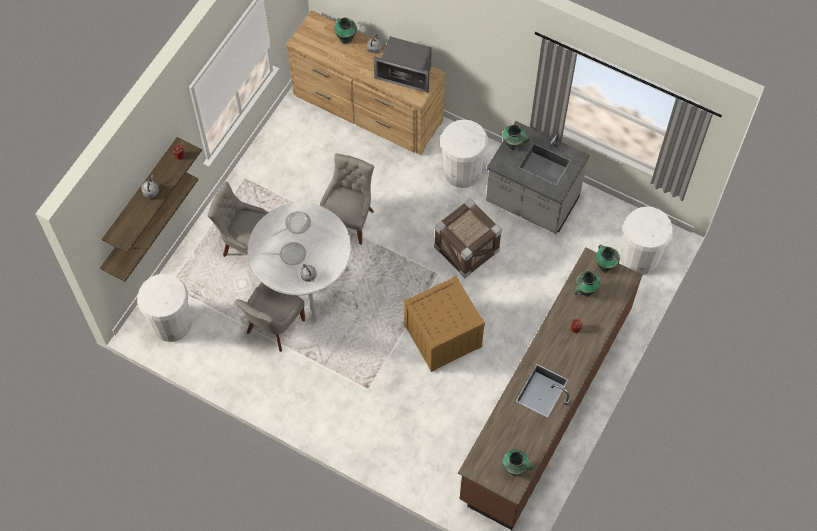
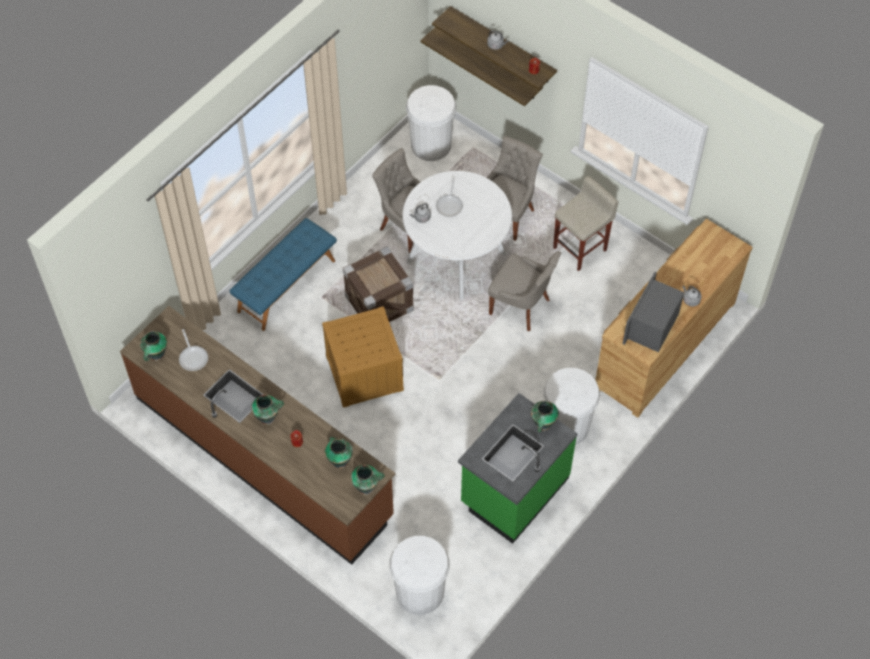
camera: 100 degrees right, 5 degrees down
frying pan [271,211,311,236] -> frying pan moved to [179,329,208,371]
vase [334,17,357,44] -> vase moved to [251,395,284,425]
crate [434,198,502,278] -> crate moved to [343,246,414,322]
grey counter [486,121,590,234] -> green counter [458,393,577,544]
none -> blue bench [230,218,337,331]
none -> beige stool [553,176,618,271]

